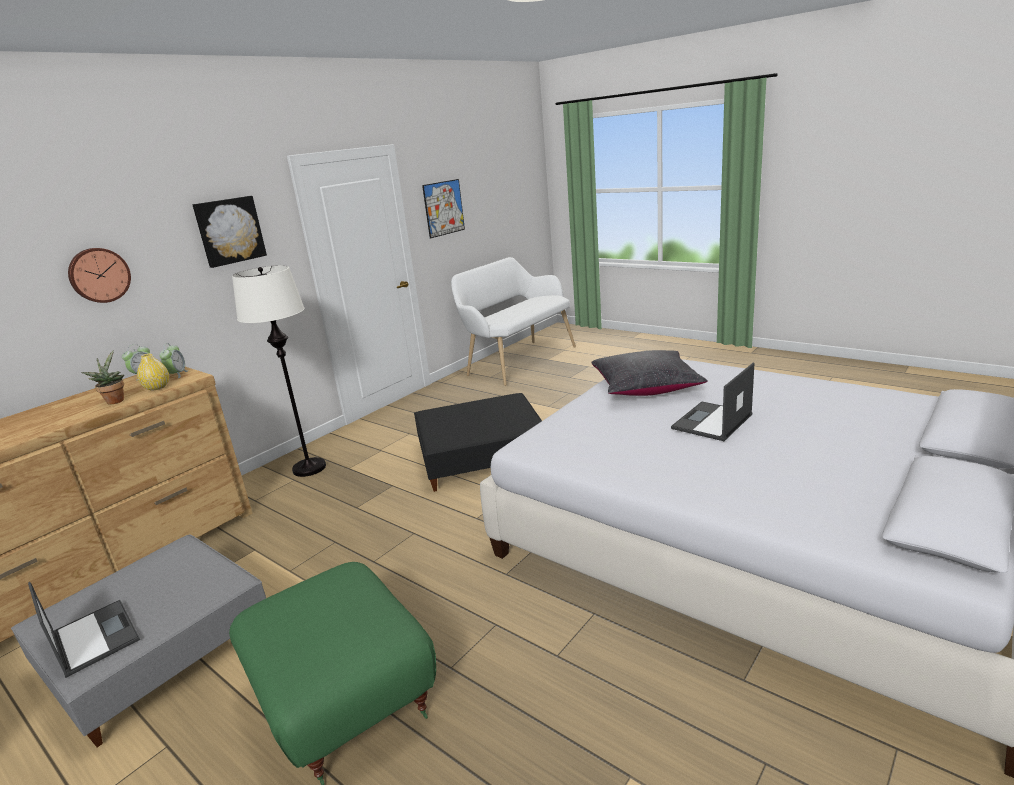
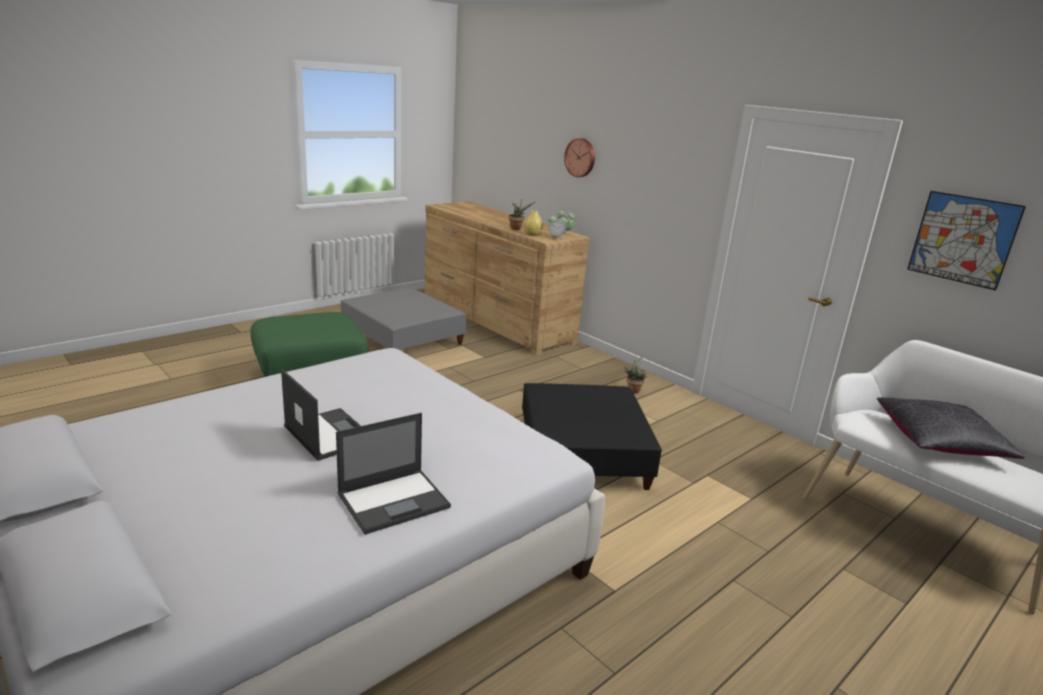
camera: 95 degrees right, 0 degrees up
laptop [28,582,140,678] -> laptop moved to [336,413,451,535]
picture [193,196,267,268] -> none
white floor lamp [232,265,326,477] -> none
black pillow [591,350,708,396] -> black pillow moved to [877,397,1025,459]
none -> potted plant [624,355,647,394]

